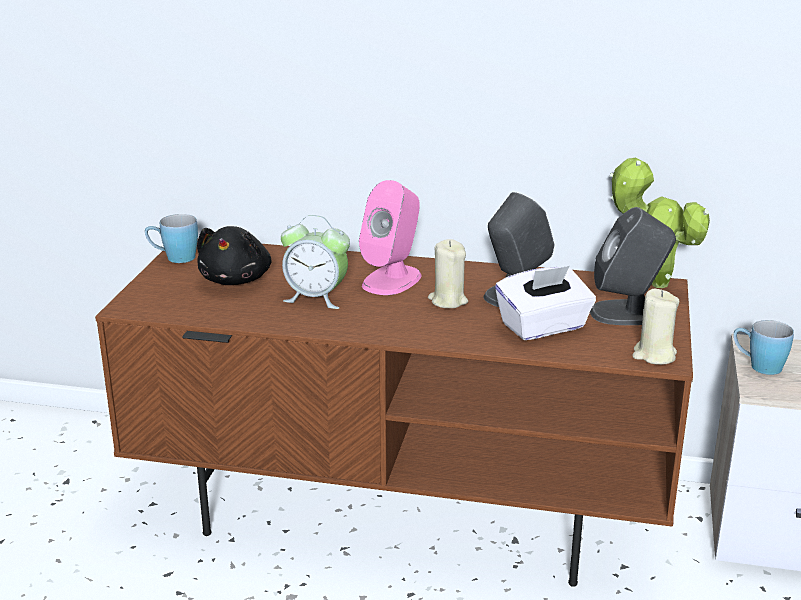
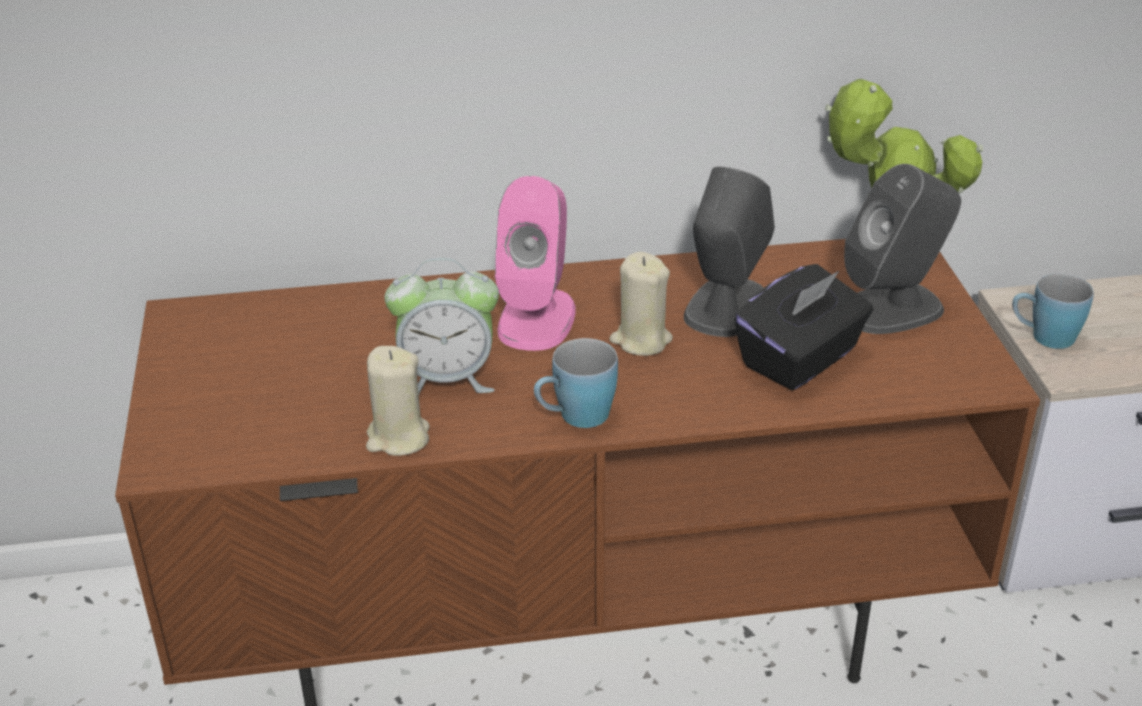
camera: 20 degrees left, 10 degrees up
blue mug [145,214,198,263] -> blue mug moved to [534,338,618,428]
black plush toy [197,226,271,285] -> none
white tissue box [495,266,596,340] -> black tissue box [734,264,873,390]
beige candle [632,289,680,365] -> beige candle moved to [366,346,430,456]

